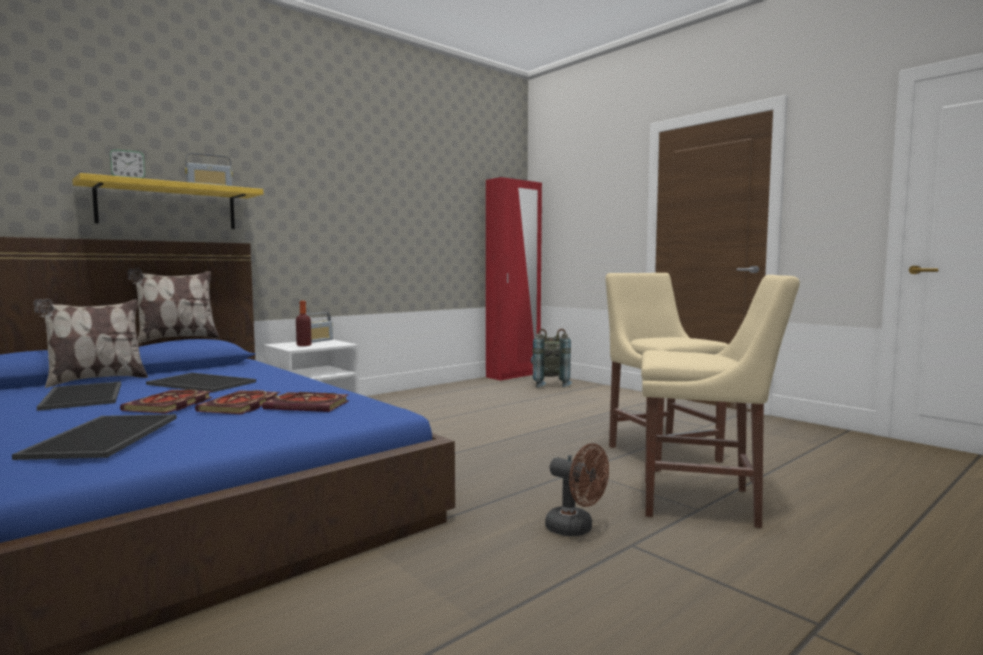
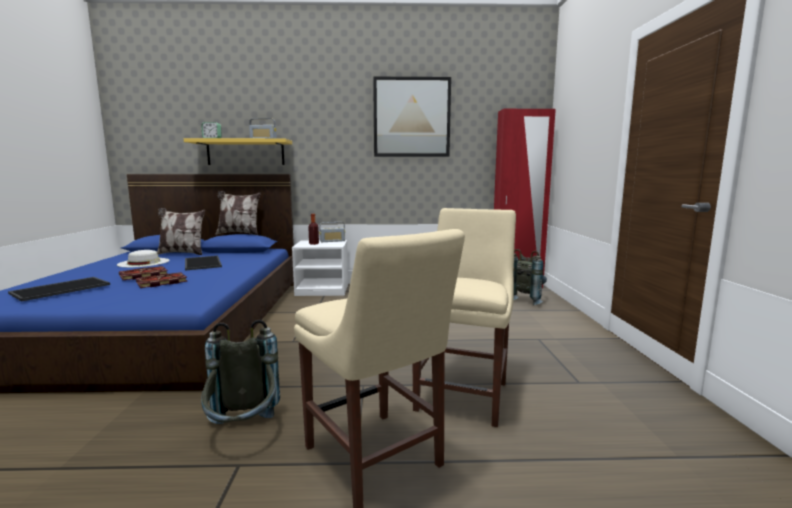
camera: 40 degrees right, 5 degrees up
tray [37,381,121,411] -> white hat [117,250,170,268]
book [262,392,349,412] -> none
brown fan [545,443,609,536] -> grey backpack [201,320,280,424]
none -> picture [373,77,451,157]

